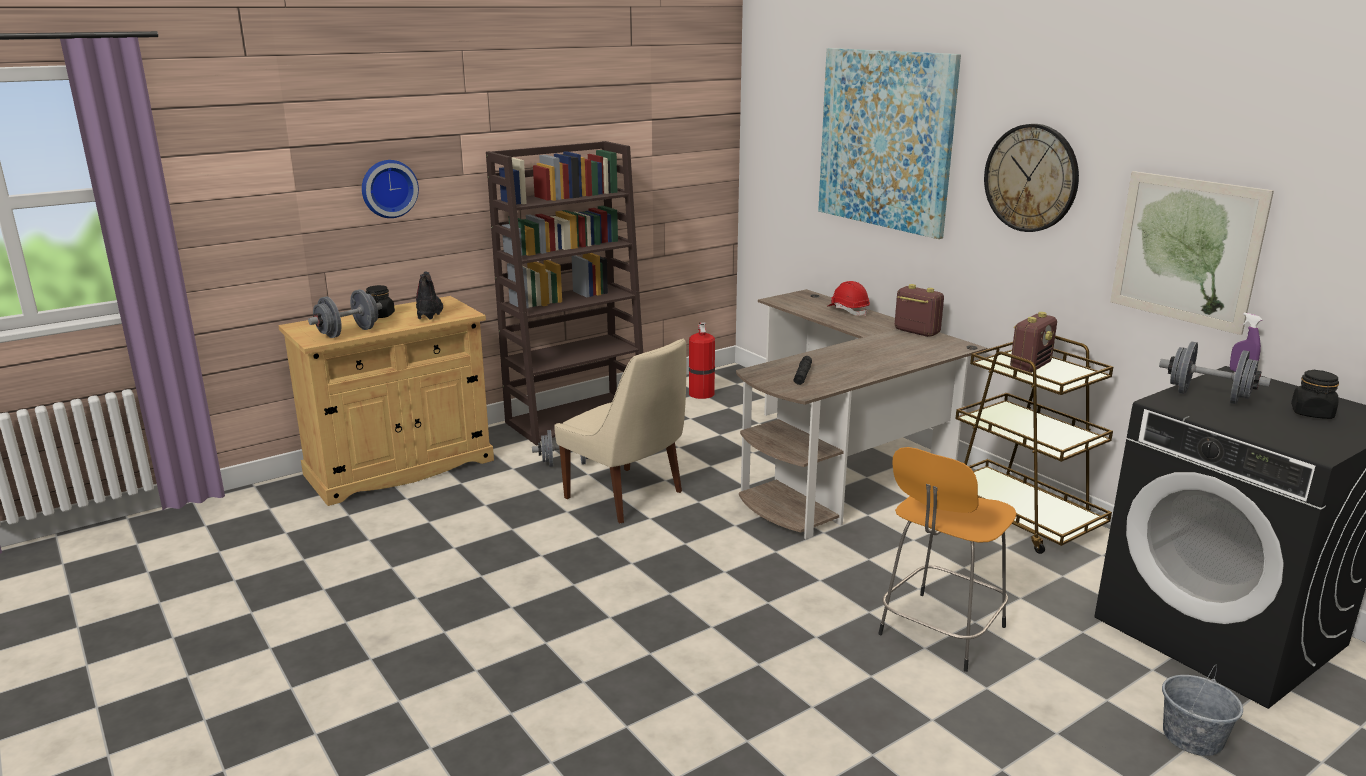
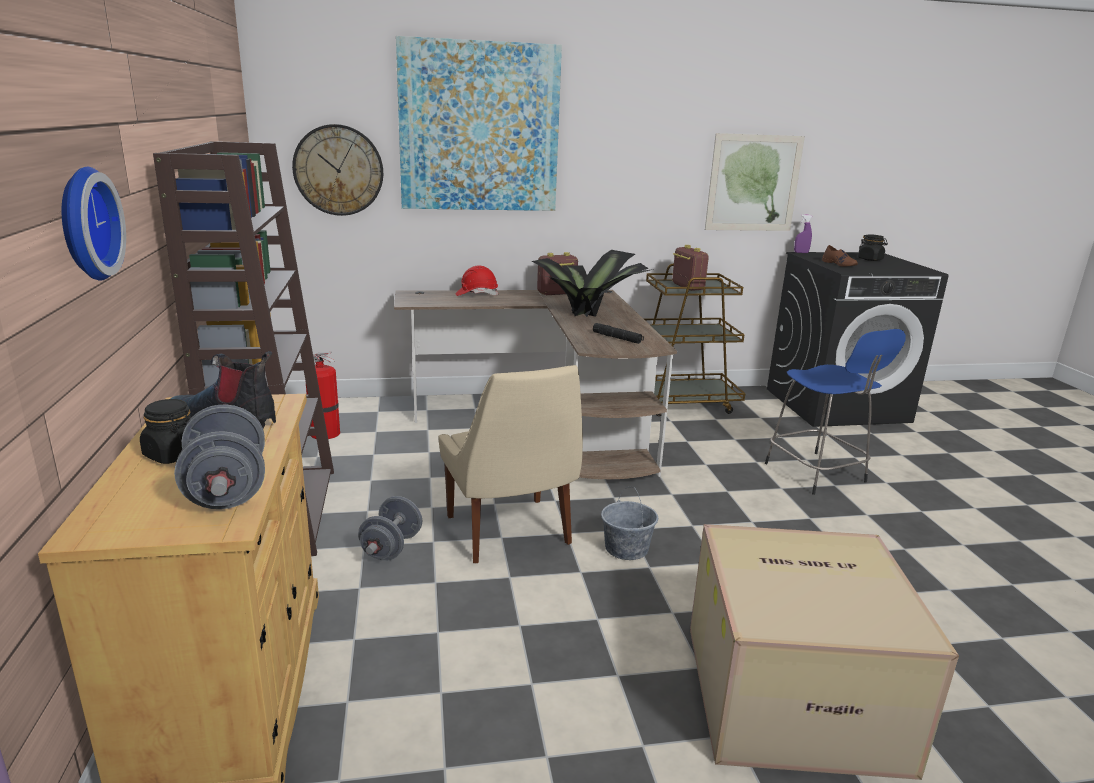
camera: 65 degrees left, 0 degrees up
beige chair [554,339,686,523] -> beige chair turned 90 degrees clockwise [438,365,583,563]
orange stool [878,447,1017,672] -> blue stool [765,329,906,495]
wall clock [984,124,1079,232] -> wall clock moved to [292,124,383,216]
grey dumbbell [1159,341,1271,404] -> brown shoe [822,245,858,267]
grey bucket [1162,665,1243,756] -> grey bucket moved to [601,487,658,560]
none -> potted plant [532,250,654,317]
none -> cardboard box [690,524,959,780]

